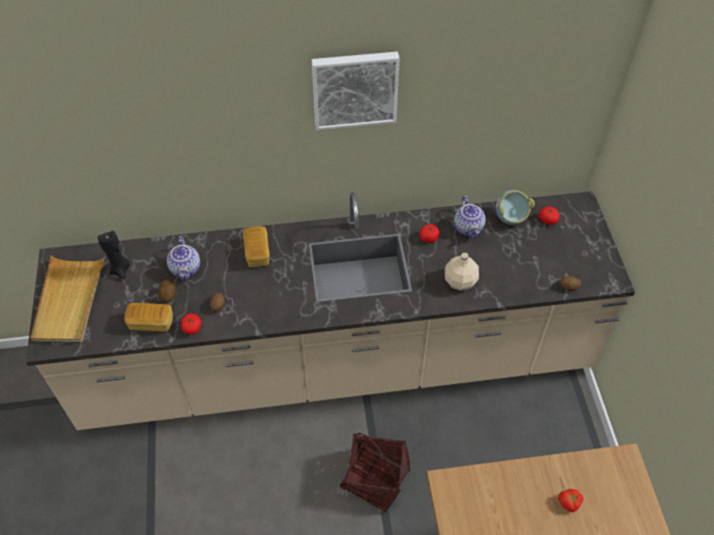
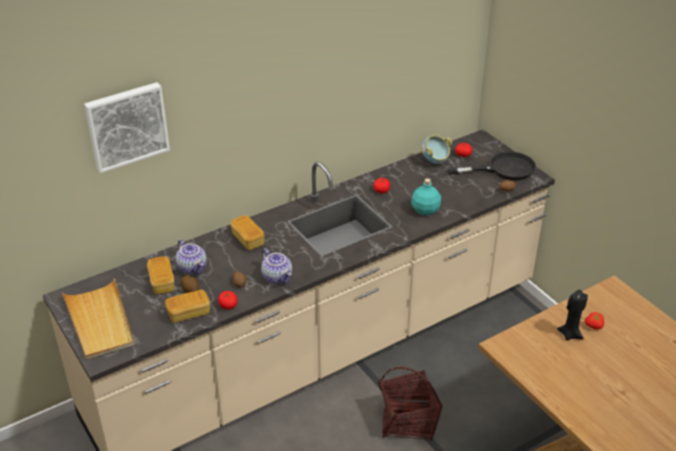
camera: 25 degrees left, 15 degrees down
black candle [98,231,130,279] -> black candle moved to [557,290,588,341]
picture [312,52,400,130] -> picture moved to [84,82,170,173]
beige bottle [445,253,479,291] -> turquoise bottle [411,178,441,215]
teapot [454,196,486,238] -> teapot moved to [261,248,292,284]
none -> bread [147,256,174,294]
none -> black frying pan [447,152,536,180]

